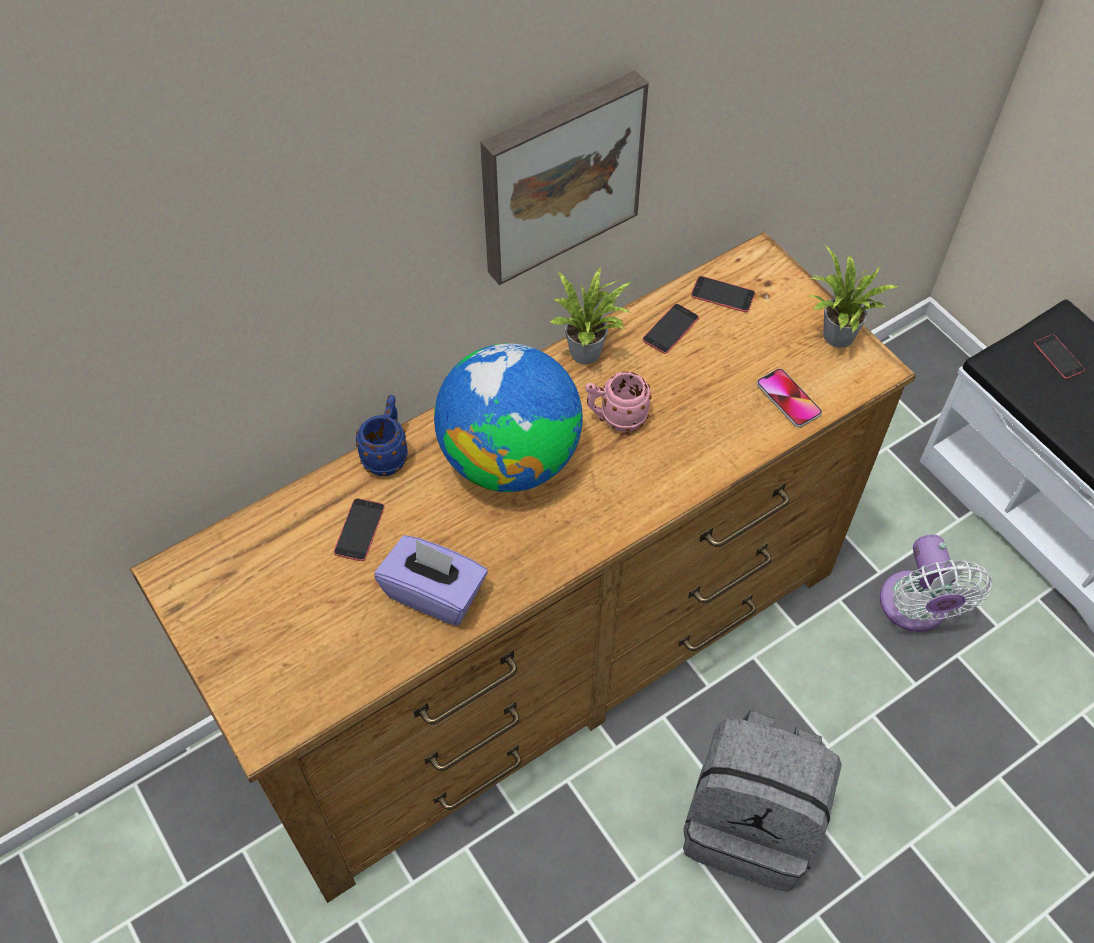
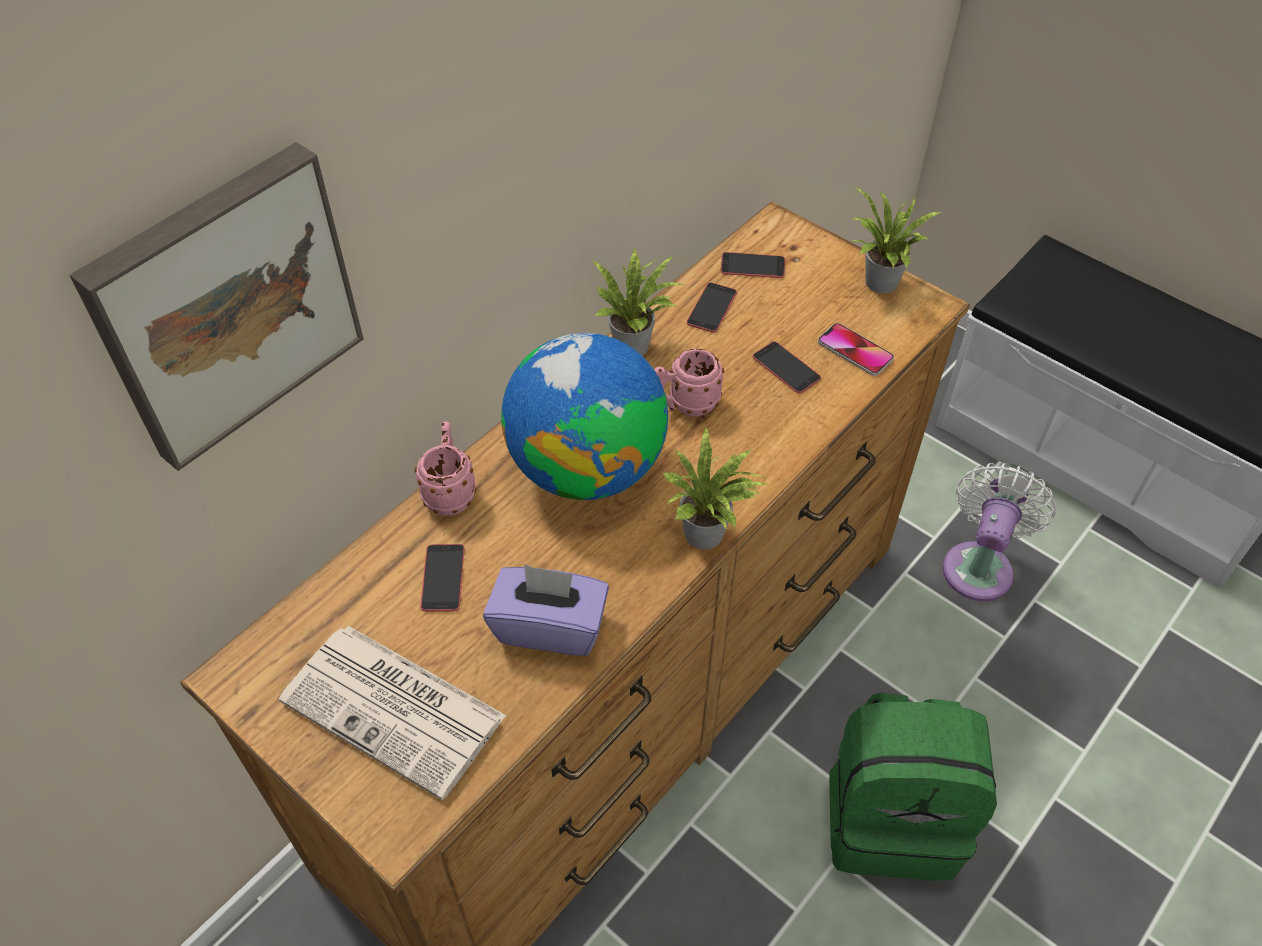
camera: 15 degrees left, 5 degrees down
blue mug [356,395,408,476] -> pink mug [415,422,476,516]
picture [480,71,649,285] -> picture moved to [70,142,364,471]
grey backpack [683,710,842,892] -> green backpack [829,692,997,881]
white fan [880,535,992,632] -> white fan turned 135 degrees counterclockwise [943,463,1056,601]
phone [1034,335,1085,379] -> phone moved to [752,341,821,394]
none -> newspaper [279,626,506,800]
none -> potted plant [663,426,768,549]

